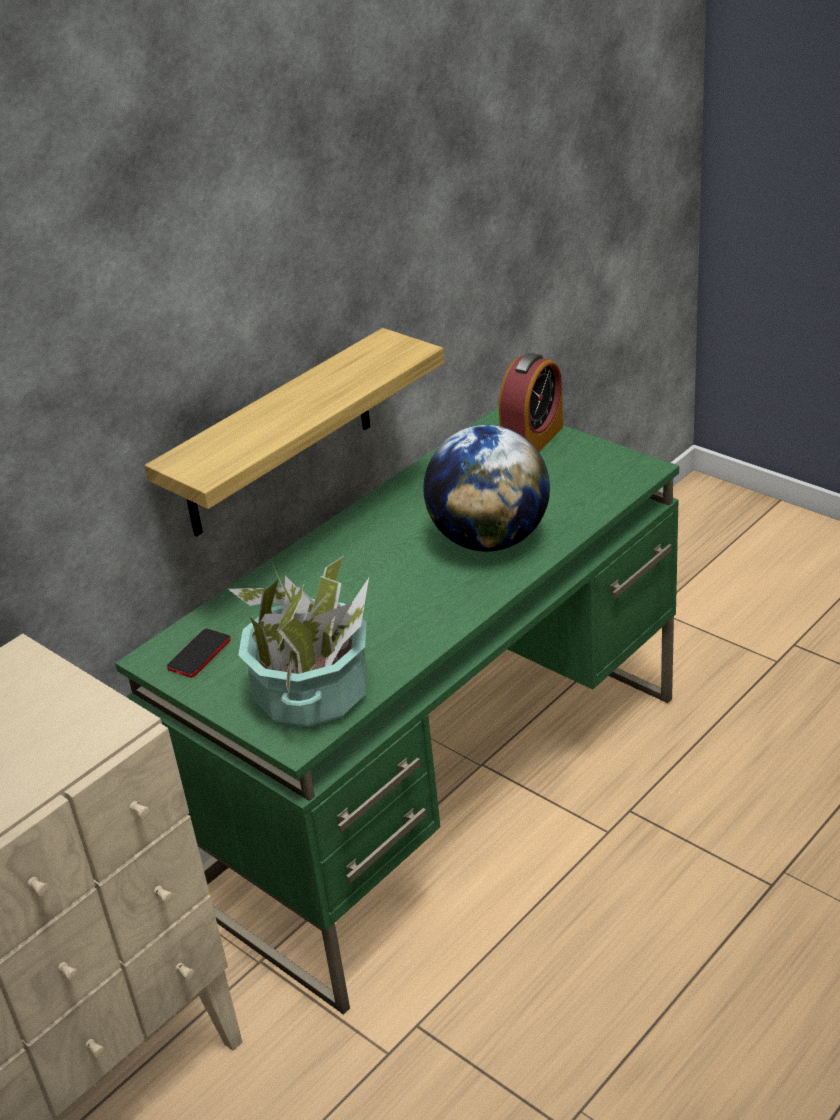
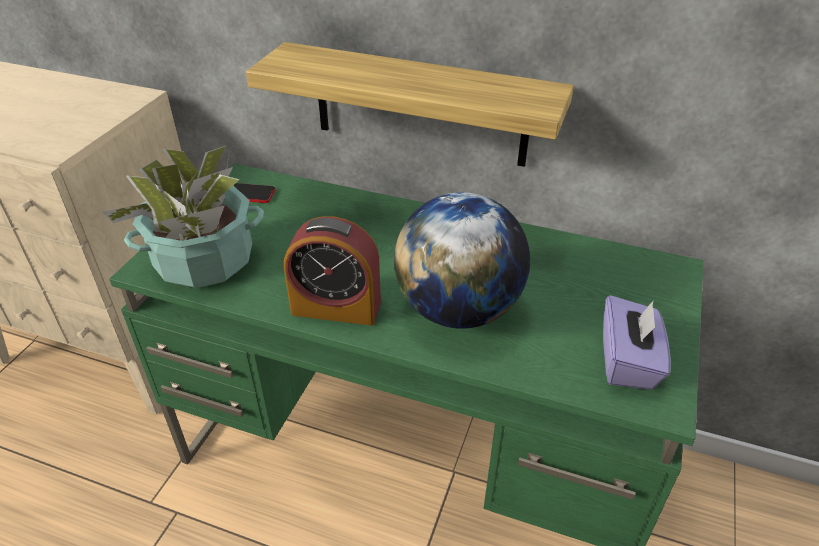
camera: 65 degrees right, 5 degrees up
alarm clock [499,353,563,452] -> alarm clock moved to [284,216,381,326]
none -> purple tissue box [603,295,671,390]

